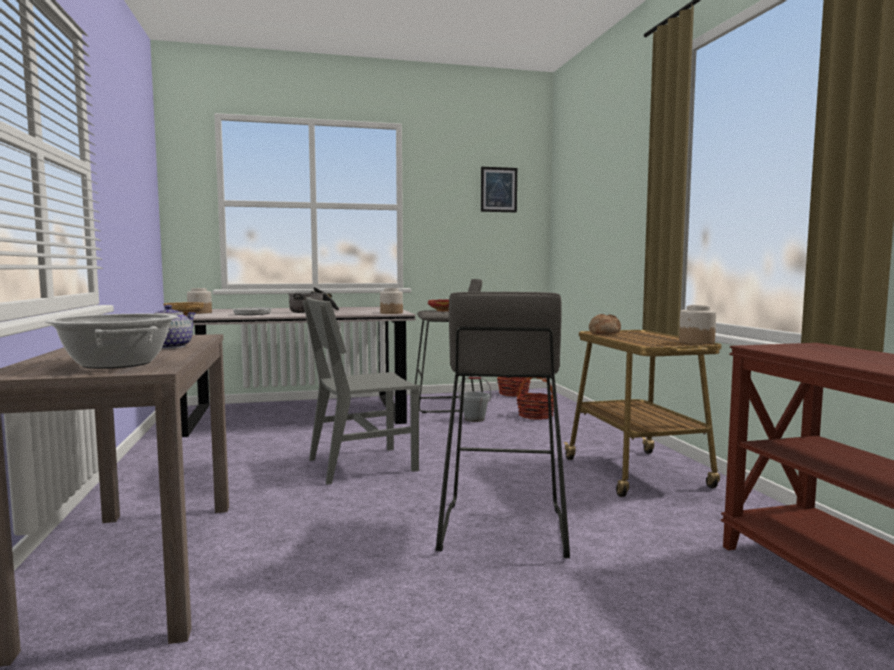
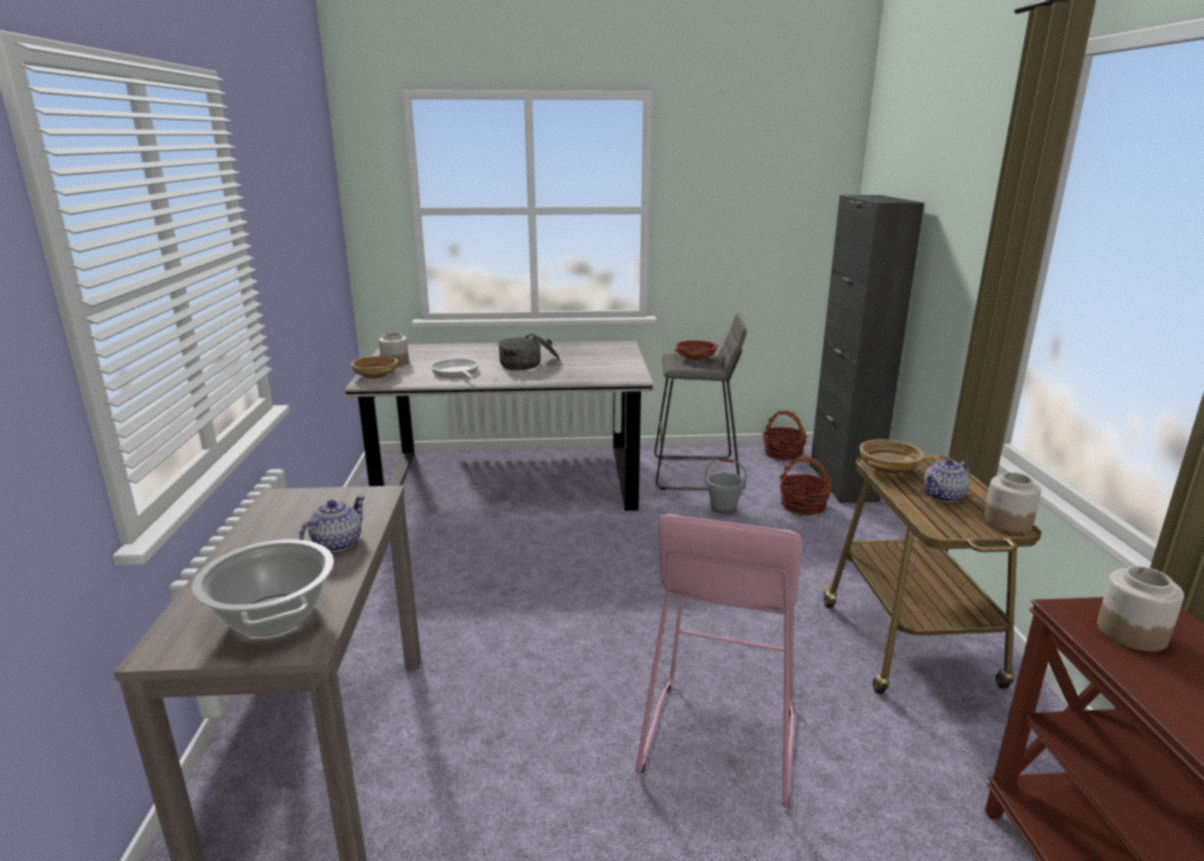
camera: 10 degrees right, 15 degrees up
grey chair [303,297,422,485] -> none
jar [380,288,403,314] -> jar moved to [1097,566,1184,652]
grey stool [435,292,570,558] -> pink stool [635,514,802,808]
picture [481,167,517,212] -> none
bread [589,314,621,334] -> beige bowl [859,439,925,475]
none -> black cabinet [810,195,924,503]
none -> teapot [923,458,969,502]

